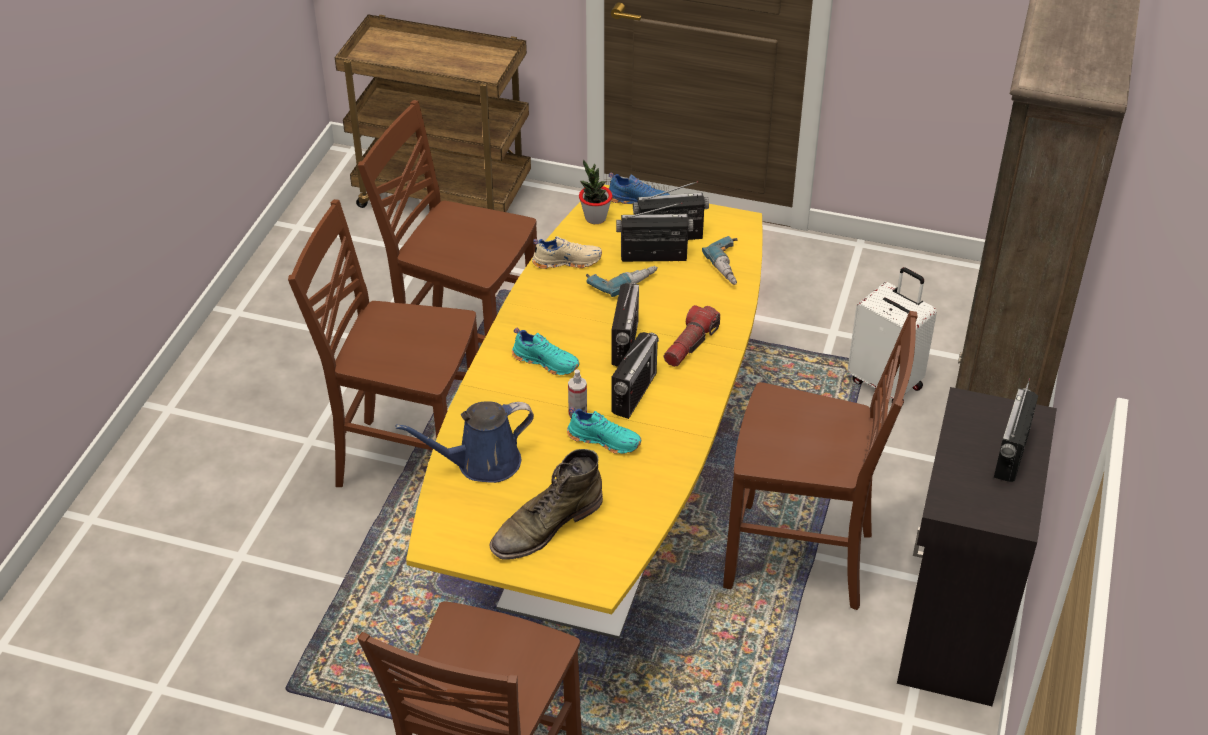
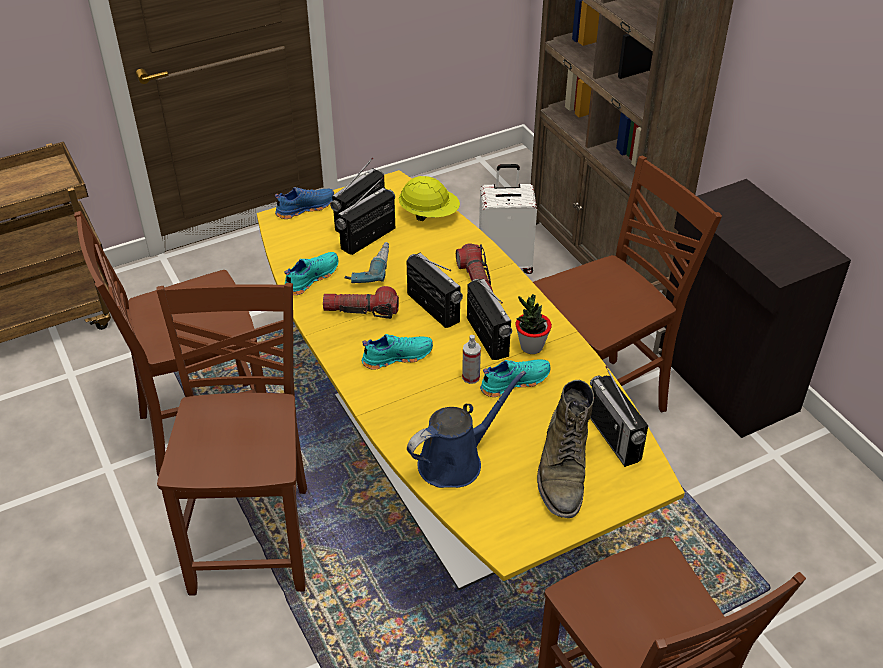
camera: 45 degrees left, 0 degrees up
brown chair [288,199,479,487] -> brown chair turned 120 degrees clockwise [156,283,307,595]
blue watering can [395,401,534,483] -> blue watering can turned 150 degrees counterclockwise [407,371,526,488]
beige shoe [532,236,602,269] -> turquoise shoe [284,252,339,295]
potted plant [579,160,612,224] -> potted plant moved to [515,294,552,354]
power drill [702,236,738,285] -> yellow hard hat [399,176,460,221]
radio [994,378,1038,482] -> radio moved to [590,366,648,467]
none -> flashlight [323,286,399,319]

